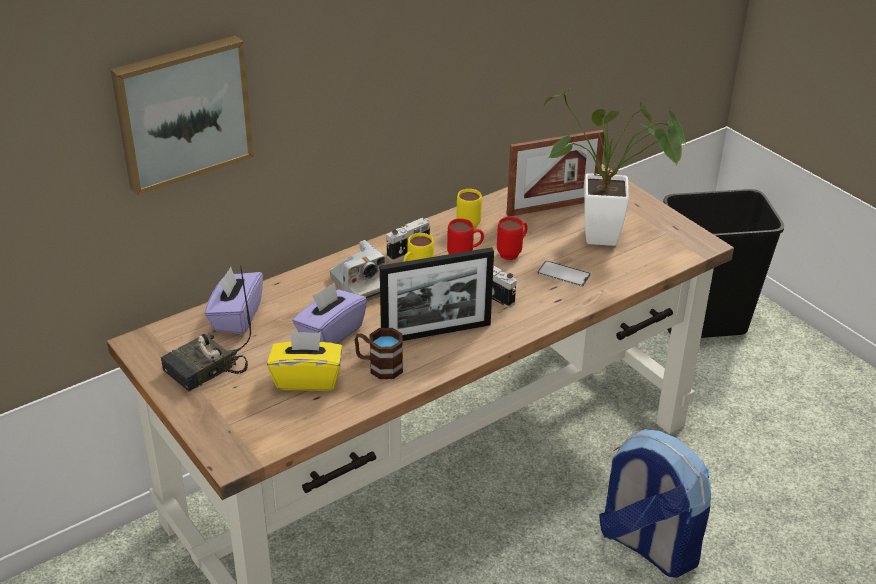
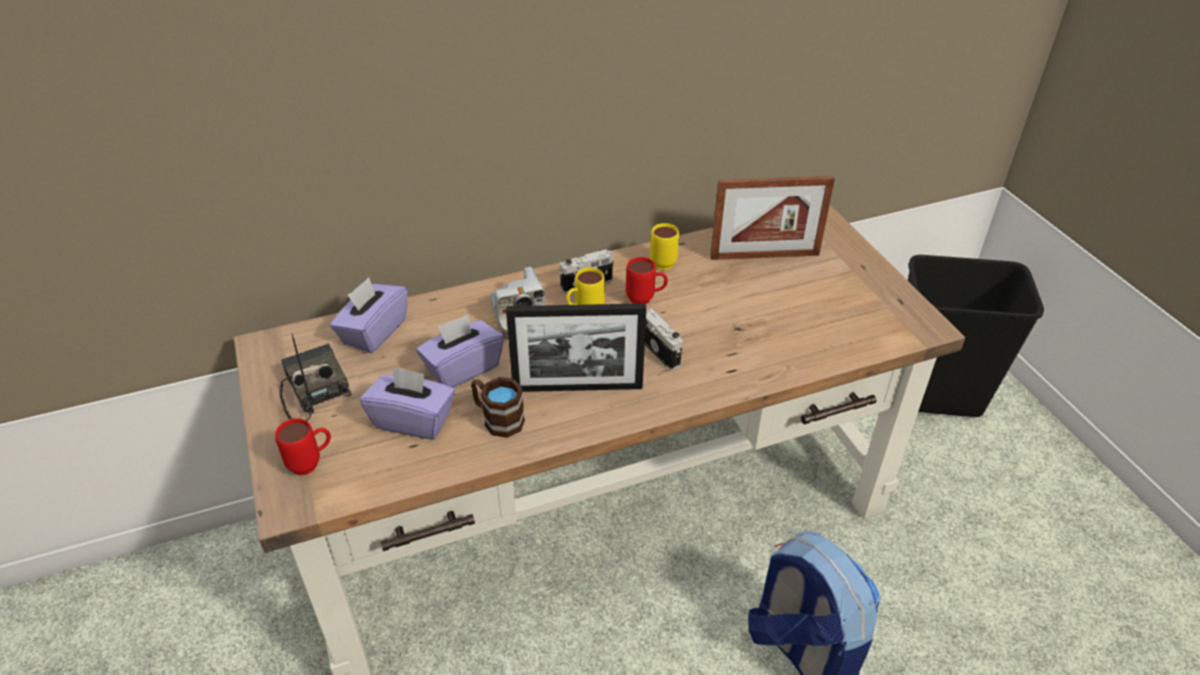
camera: 15 degrees right, 5 degrees up
picture [110,36,254,195] -> none
radio [161,266,251,392] -> radio turned 90 degrees clockwise [279,333,351,421]
yellow tissue box [267,331,342,391] -> purple tissue box [360,366,455,440]
red mug [497,217,528,260] -> red mug moved to [275,418,331,475]
phone [537,261,591,287] -> none
potted plant [544,88,687,246] -> none

